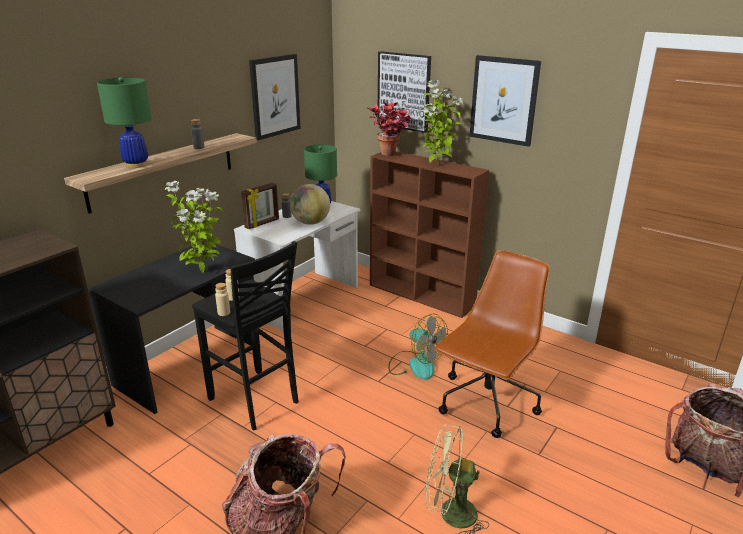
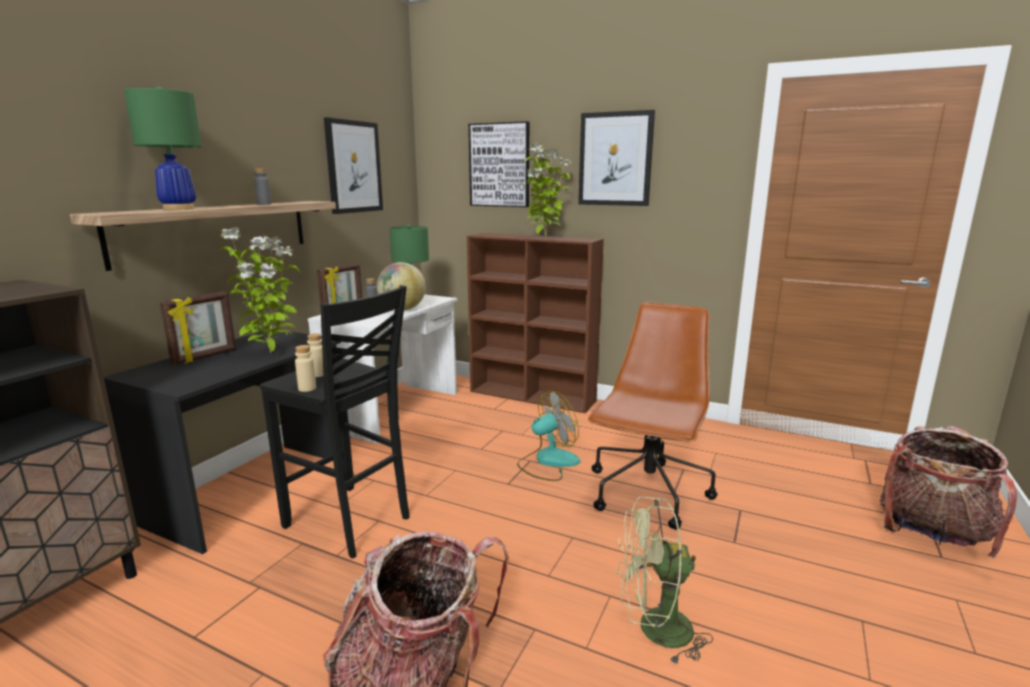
camera: 10 degrees left, 10 degrees down
potted plant [366,102,411,156] -> none
fan [388,314,448,380] -> fan turned 60 degrees counterclockwise [517,390,580,481]
none -> picture frame [160,292,236,365]

